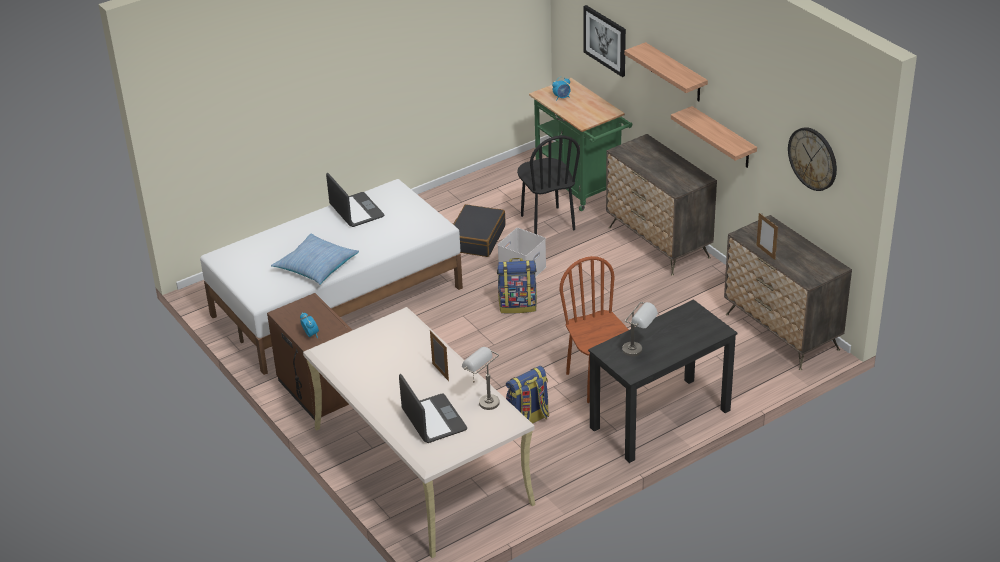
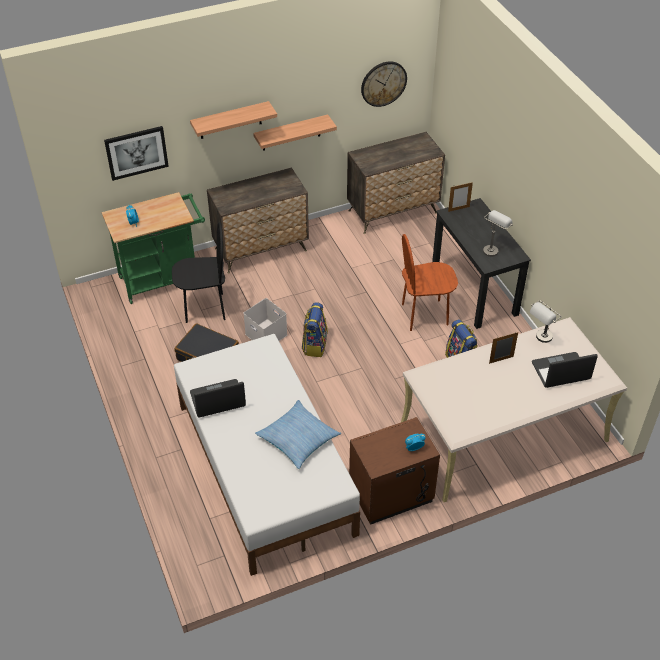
camera: 80 degrees left, 10 degrees up
picture frame [756,213,778,260] -> picture frame moved to [448,182,473,212]

